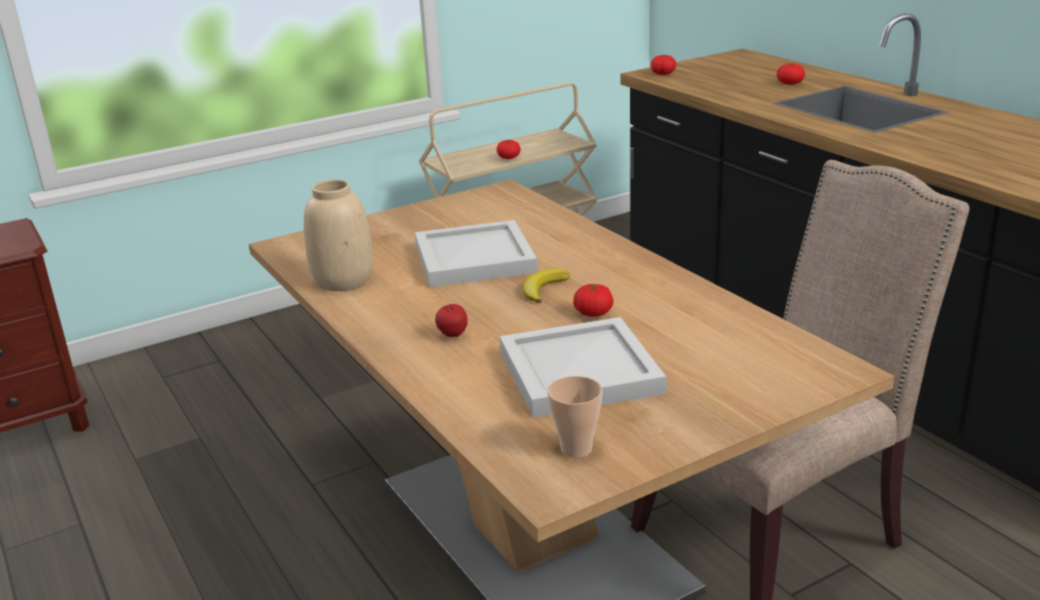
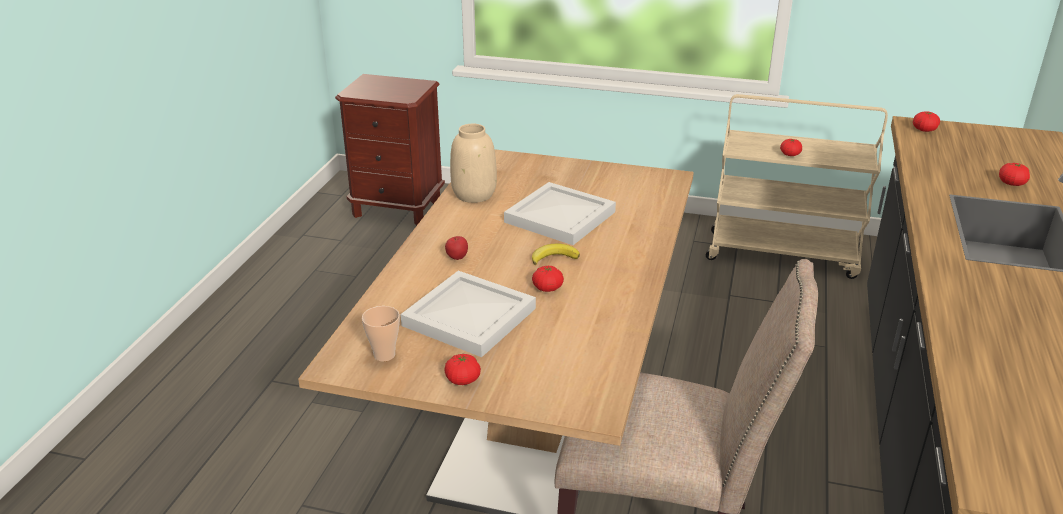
camera: 45 degrees right, 5 degrees up
none -> tomato [444,354,481,385]

